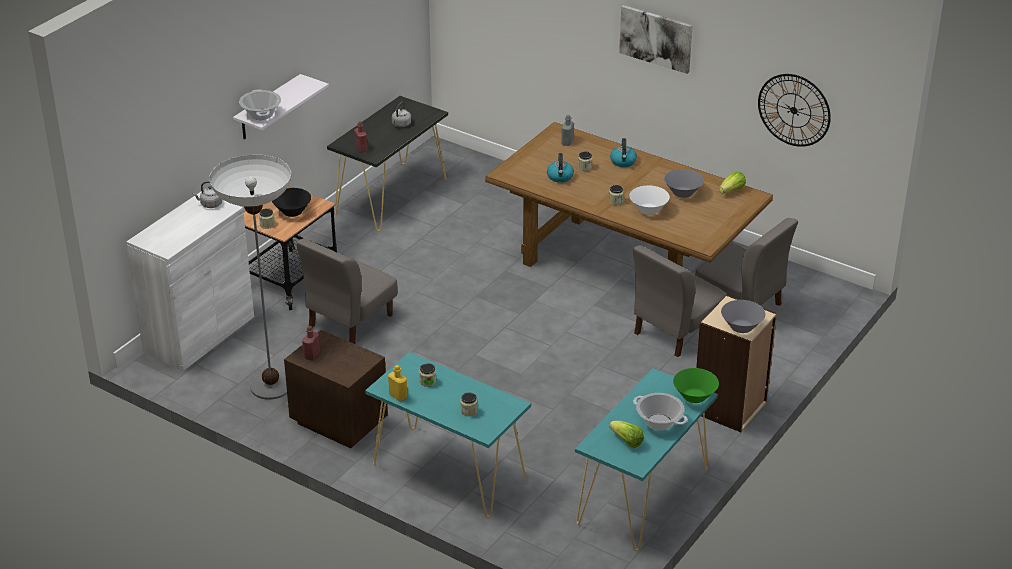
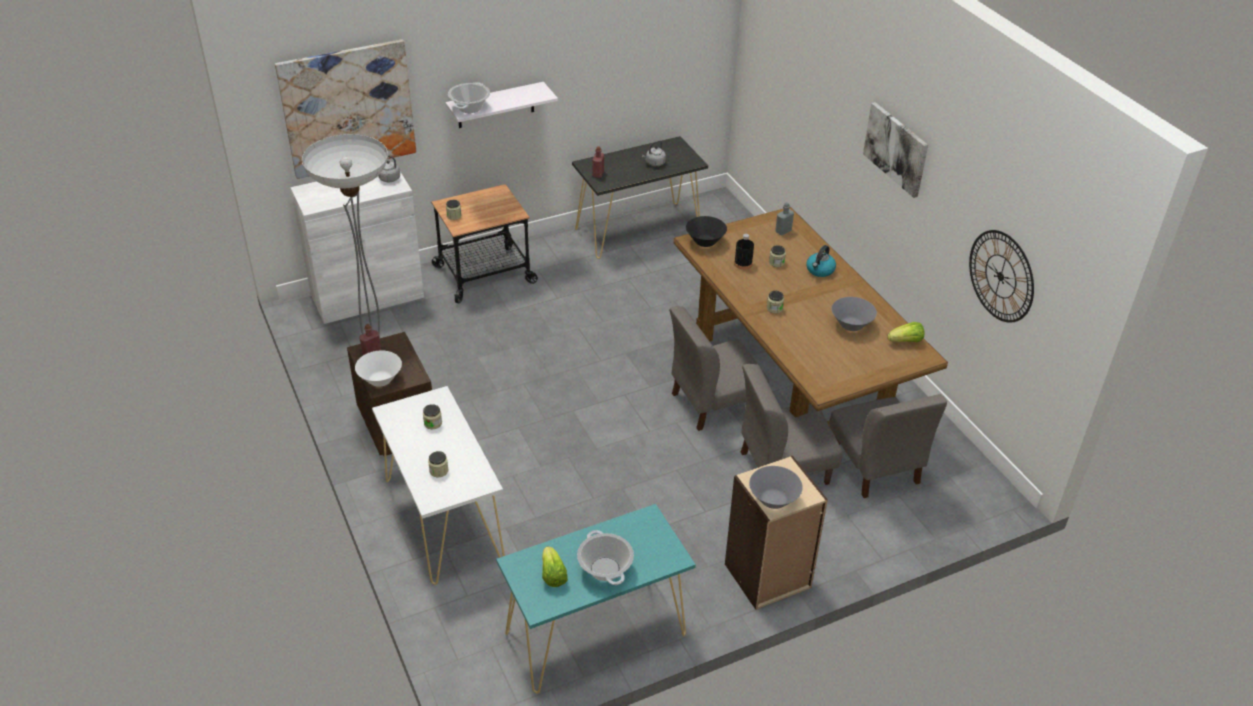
camera: 30 degrees right, 5 degrees up
black bowl [272,188,311,217] -> black bowl moved to [686,216,727,247]
grey chair [296,238,398,344] -> grey chair moved to [669,306,769,431]
turquoise console table [365,352,531,518] -> white console table [372,386,505,585]
yellow bottle [388,365,407,401] -> none
kettle [547,153,574,183] -> black bottle [734,234,754,270]
white bowl [630,186,670,215] -> white bowl moved to [355,351,402,387]
green bowl [673,368,719,403] -> none
none -> picture [275,39,416,179]

